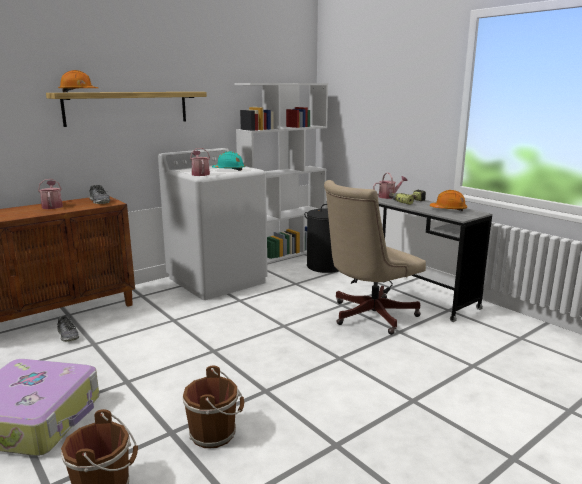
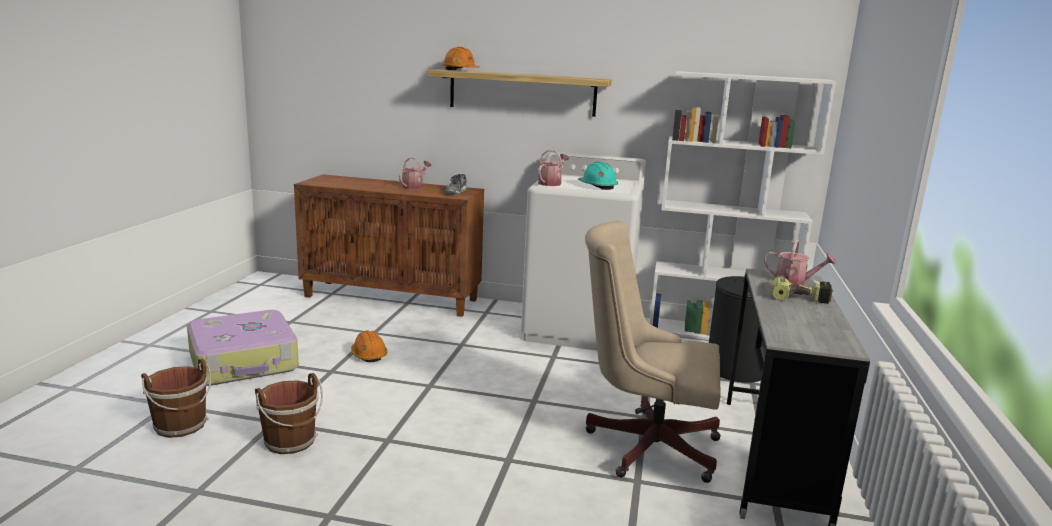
camera: 50 degrees right, 0 degrees up
shoe [57,315,79,342] -> none
orange hard hat [430,190,467,211] -> orange hard hat moved to [351,330,387,362]

